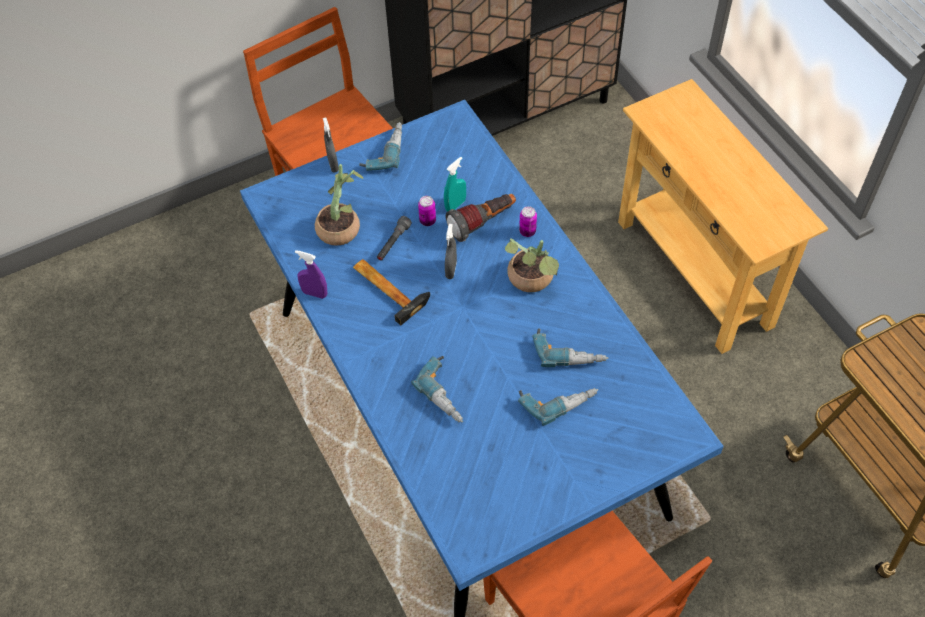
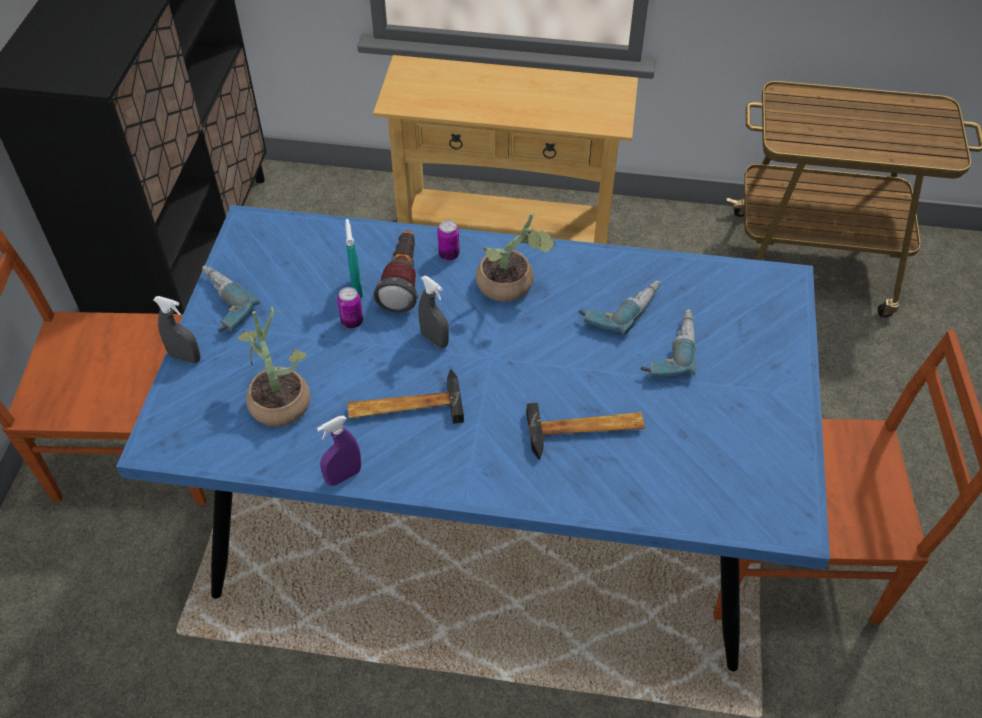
camera: 55 degrees left, 5 degrees down
grey flashlight [377,216,412,261] -> none
power drill [411,356,463,422] -> hammer [526,403,645,460]

